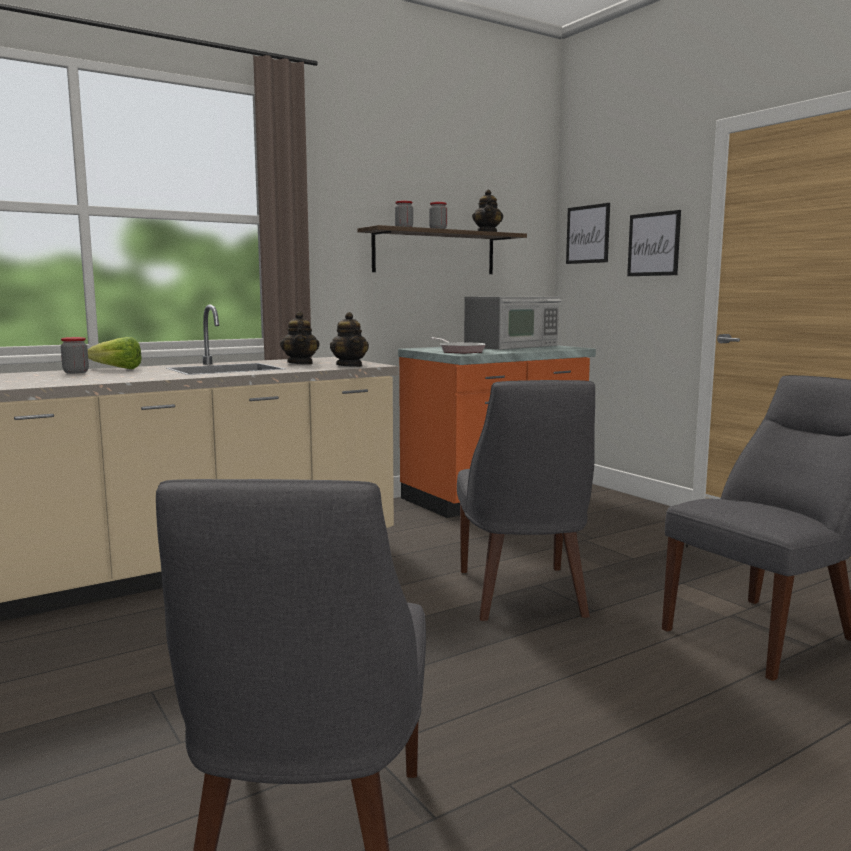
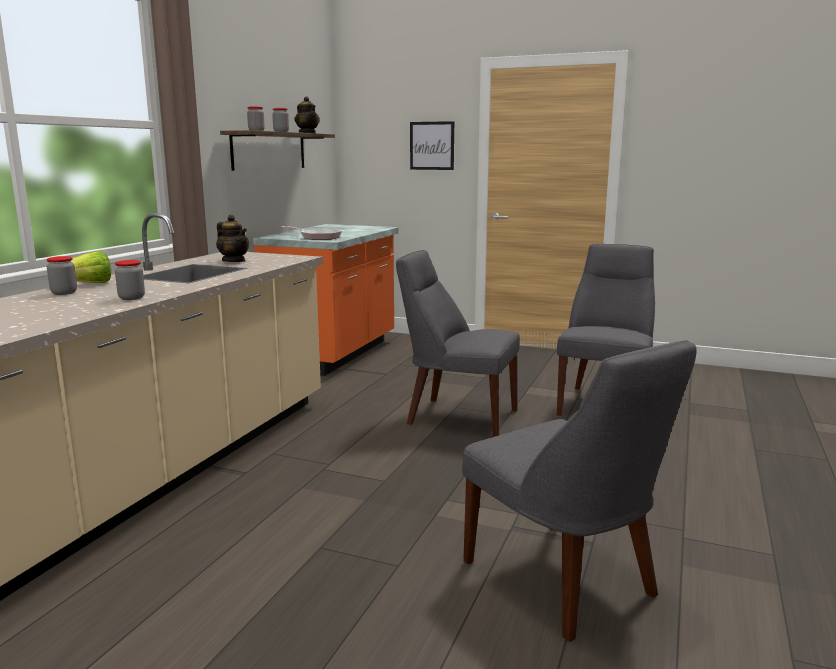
camera: 35 degrees left, 5 degrees up
teapot [330,312,369,367] -> none
grey chair [457,380,595,621] -> grey chair turned 150 degrees clockwise [396,250,520,437]
microwave [464,297,562,350] -> none
picture [566,203,610,264] -> none
none -> jar [115,260,145,300]

